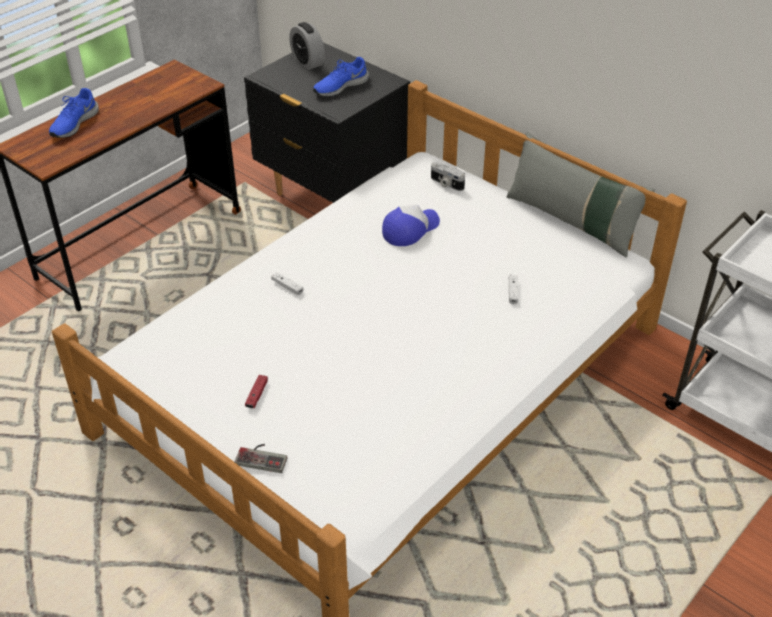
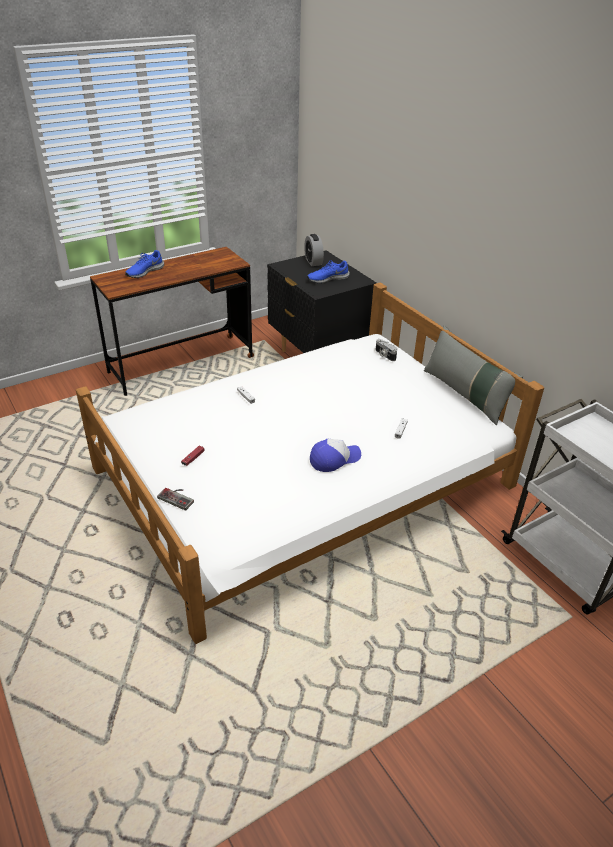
camera: 15 degrees right, 5 degrees down
cap [382,205,440,246] -> cap moved to [310,439,361,472]

